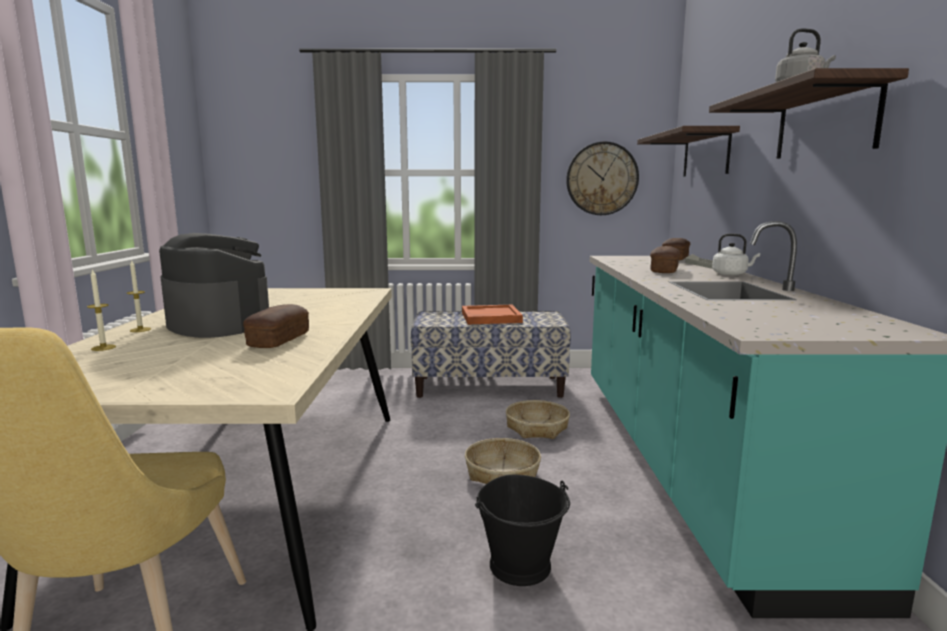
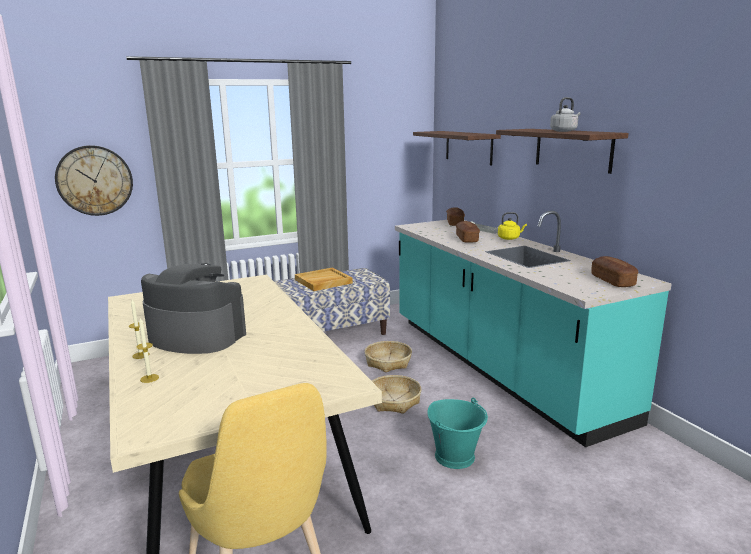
camera: 25 degrees left, 5 degrees up
bread [243,304,309,348] -> bread moved to [592,256,638,287]
orange tray [462,305,523,324] -> beige tray [295,268,353,291]
black bucket [475,475,570,586] -> turquoise bucket [427,398,488,469]
wall clock [566,141,639,215] -> wall clock moved to [55,145,133,216]
white kettle [712,234,760,275] -> yellow kettle [498,212,527,240]

